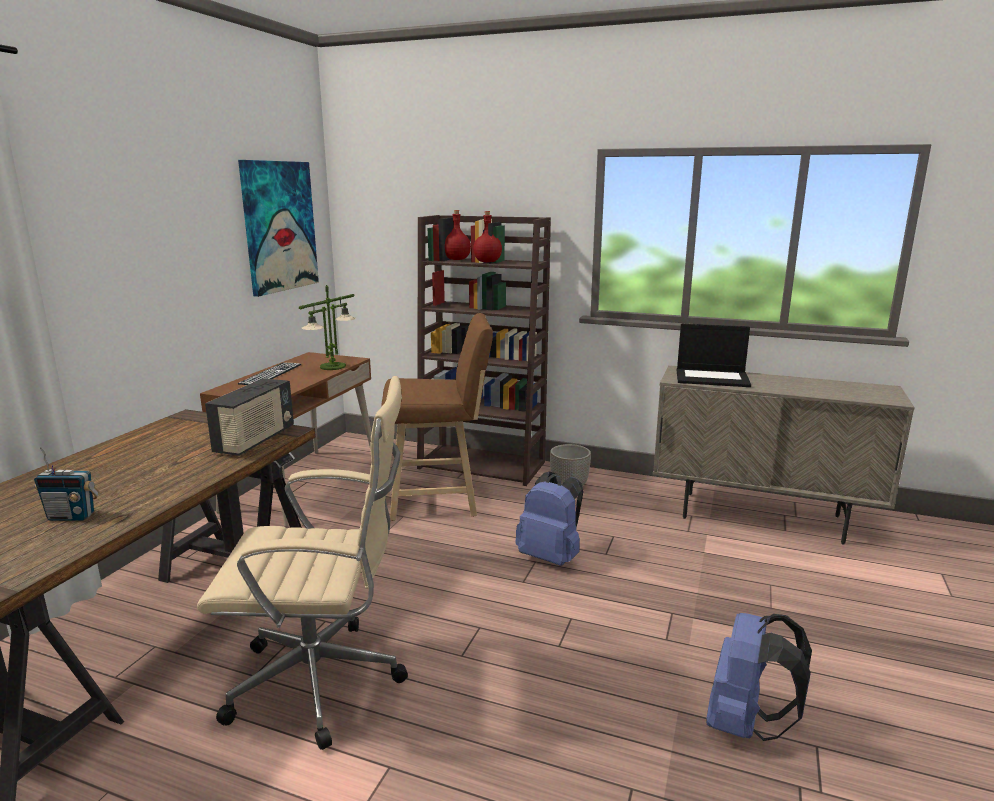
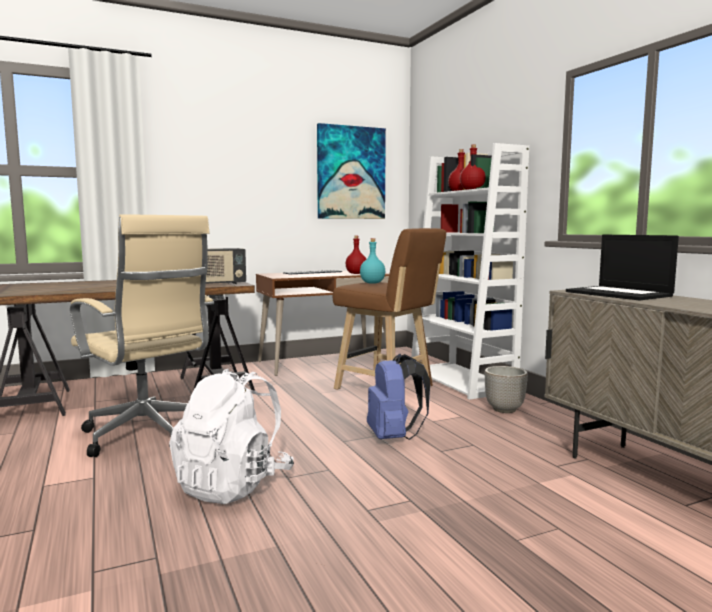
camera: 45 degrees right, 10 degrees down
radio [34,447,99,521] -> none
table lamp [299,285,356,370] -> red bottle [345,236,366,274]
brown bookcase [417,215,551,486] -> white bookcase [411,143,529,400]
blue backpack [706,613,812,741] -> none
none -> white backpack [169,369,294,504]
none -> turquoise bottle [360,238,385,284]

